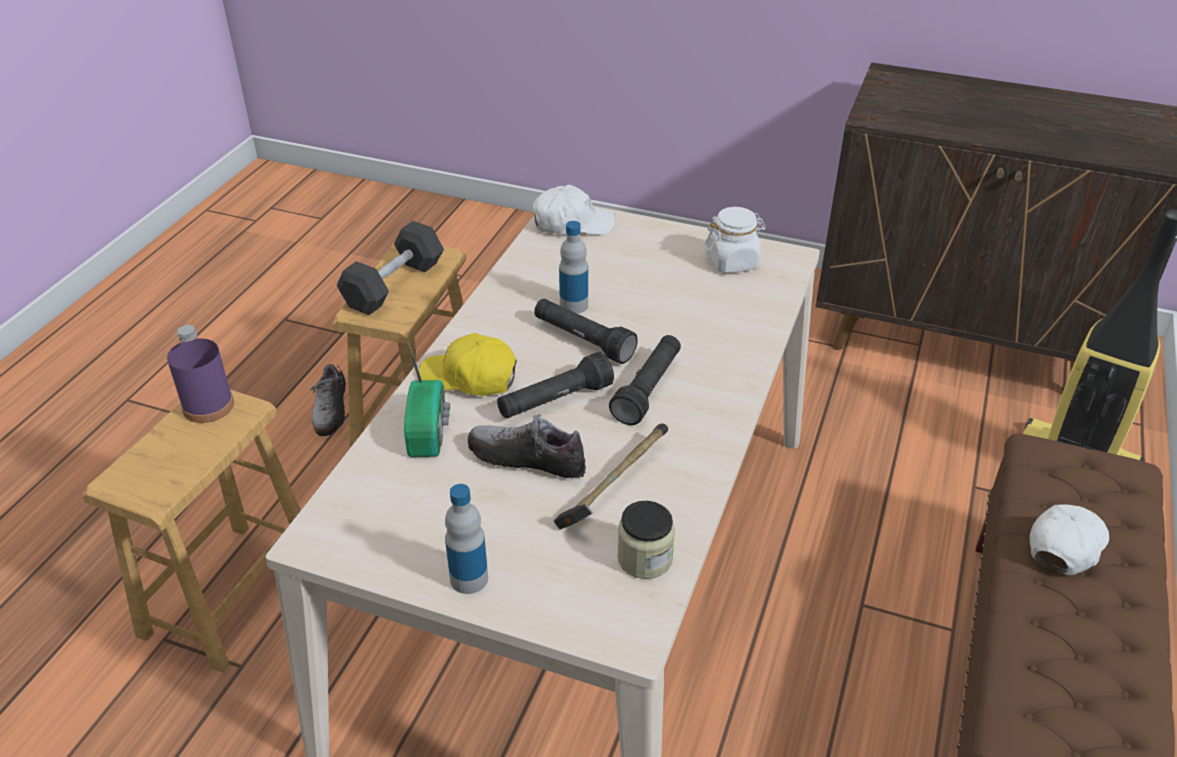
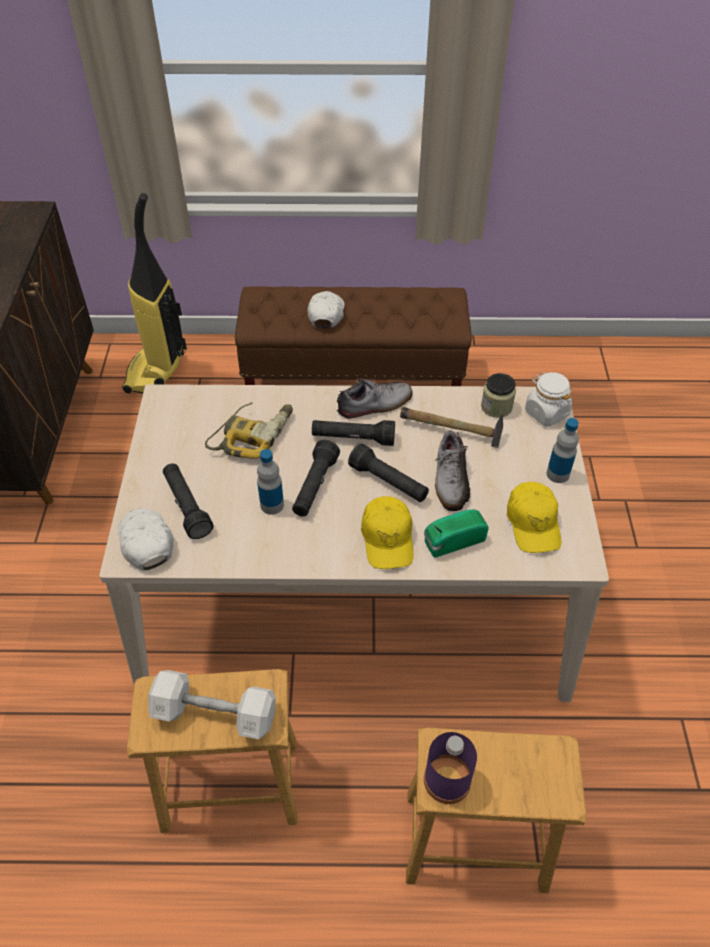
camera: 110 degrees left, 10 degrees up
shoe [311,364,346,437] -> shoe moved to [337,378,413,419]
black dumbbell [337,221,444,315] -> white dumbbell [148,670,276,739]
white jar [705,207,766,273] -> white jar moved to [525,372,572,427]
white cap [1029,504,1109,575] -> white cap turned 75 degrees clockwise [307,291,345,328]
none -> black flashlight [163,464,213,539]
none -> power drill [205,402,293,459]
none -> yellow cap [507,482,561,553]

